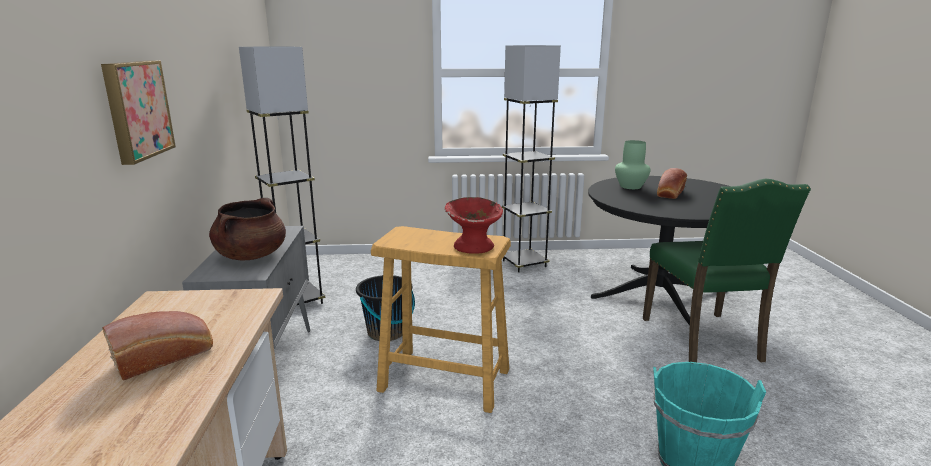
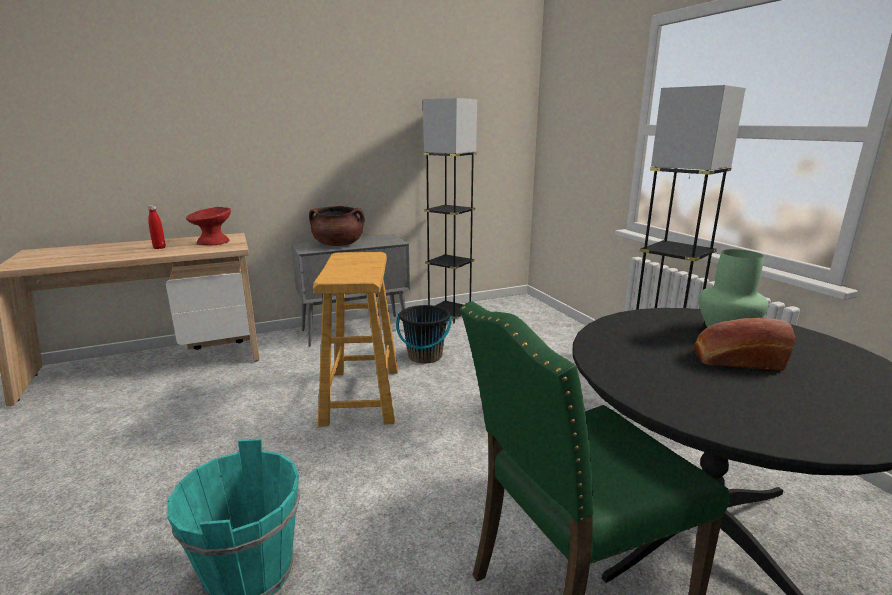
camera: 70 degrees right, 0 degrees up
picture [101,60,176,165] -> none
bread [103,311,213,381] -> red bottle [148,205,166,249]
red bowl [445,197,503,254] -> red bowl moved to [186,207,231,246]

